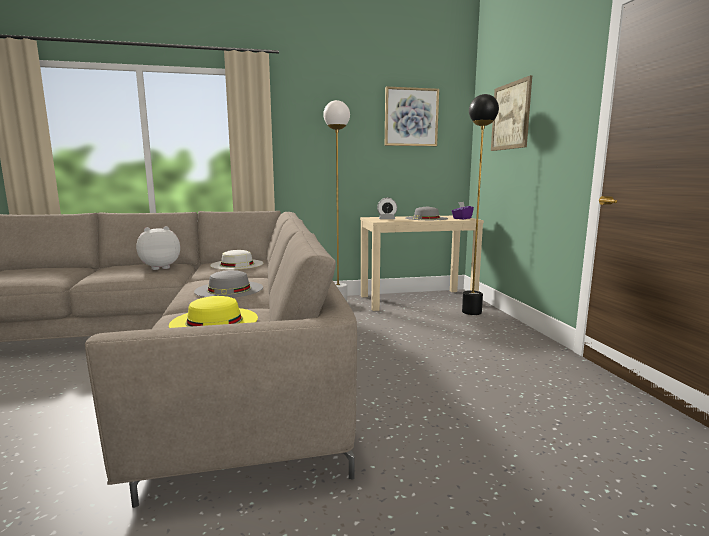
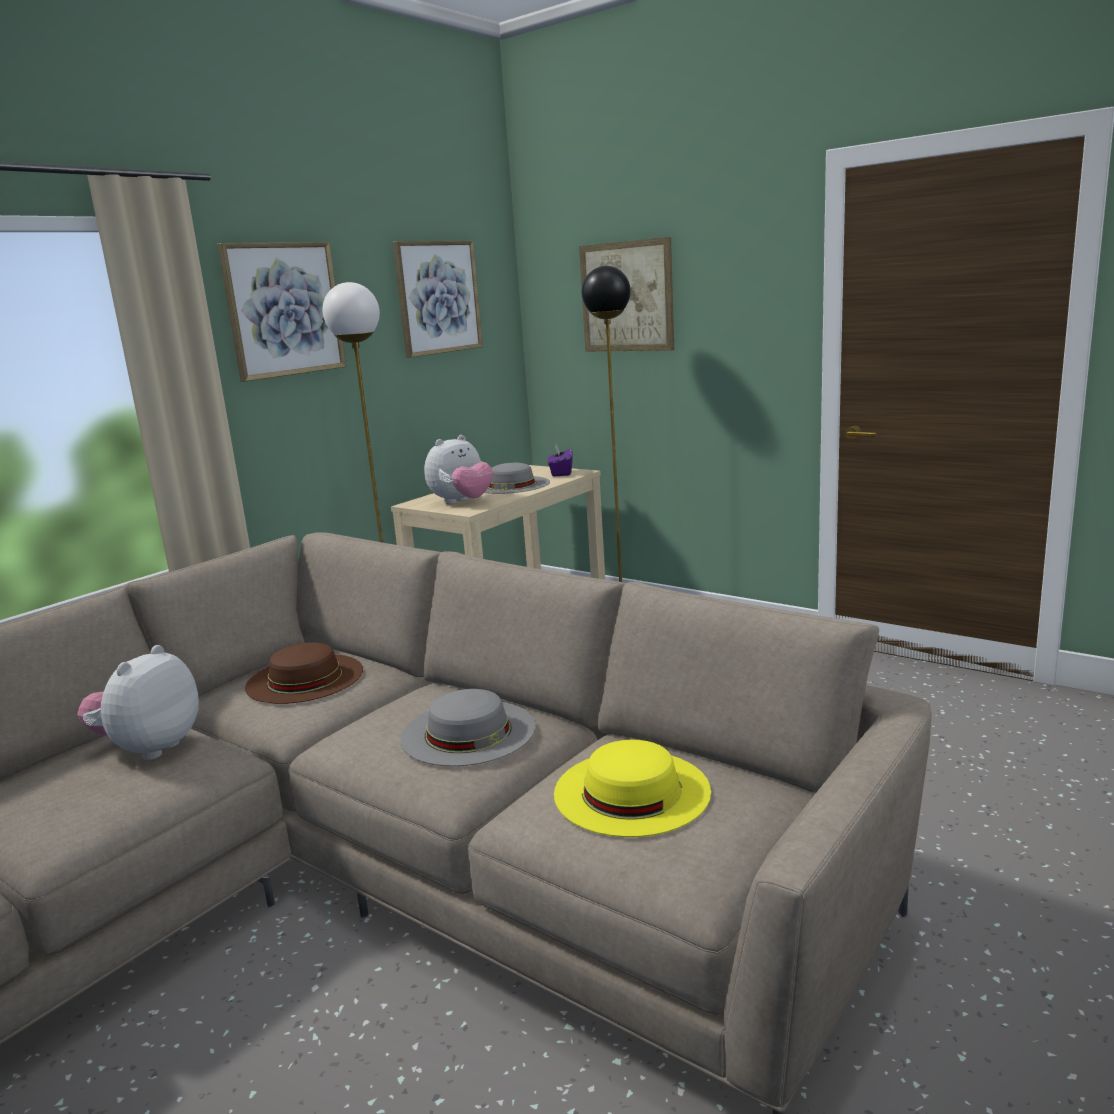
camera: 40 degrees left, 5 degrees up
white hat [210,250,263,270] -> brown hat [245,642,363,704]
alarm clock [377,197,397,219] -> plush toy [424,435,493,504]
none -> picture [217,242,346,381]

